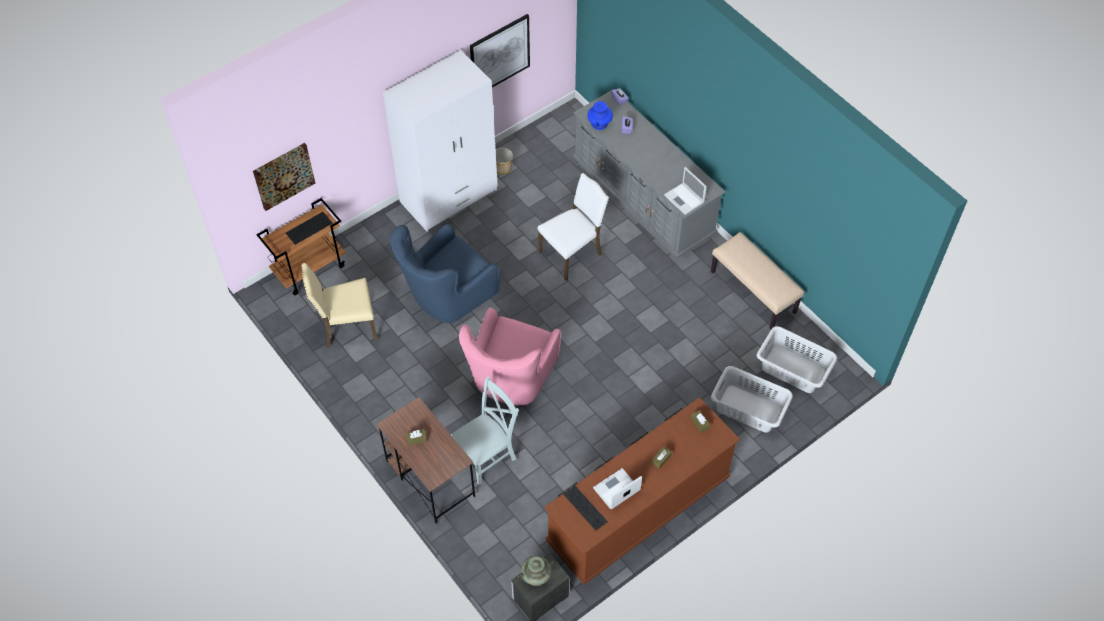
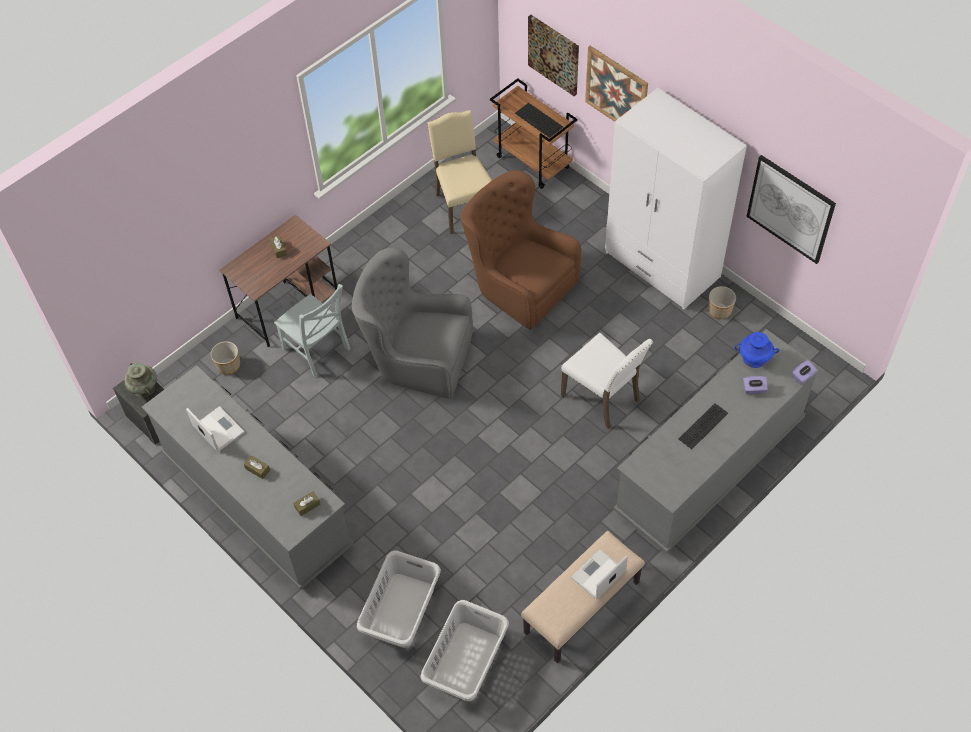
camera: 85 degrees right, 0 degrees up
blue armchair [390,224,500,323] -> brown armchair [460,170,581,330]
pink armchair [459,308,561,405] -> grey armchair [352,248,473,399]
brown dresser [544,397,740,585] -> grey dresser [142,365,354,590]
keyboard [563,486,608,531] -> keyboard moved to [679,403,728,449]
laptop [664,167,707,215] -> laptop moved to [571,549,628,599]
none -> planter [211,341,240,375]
none -> picture [585,46,648,122]

